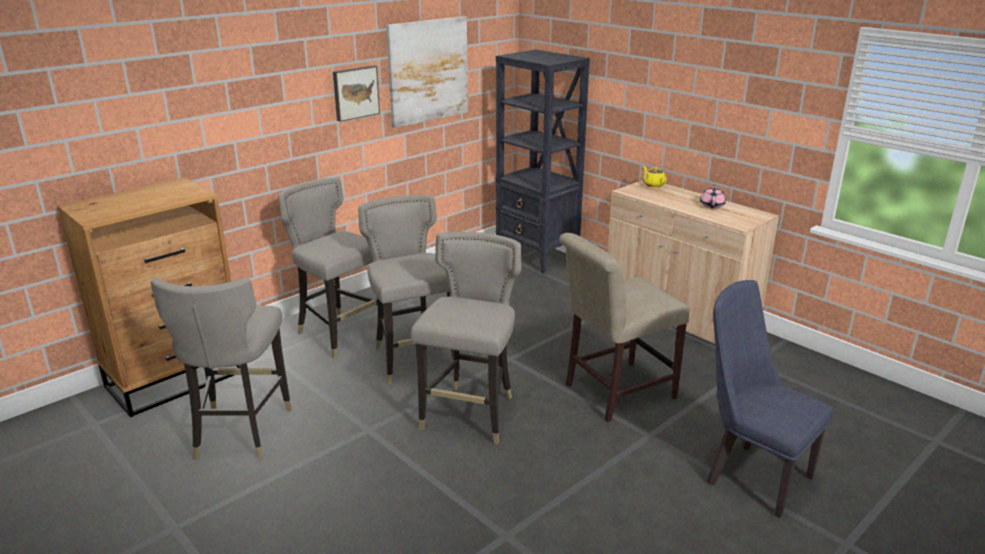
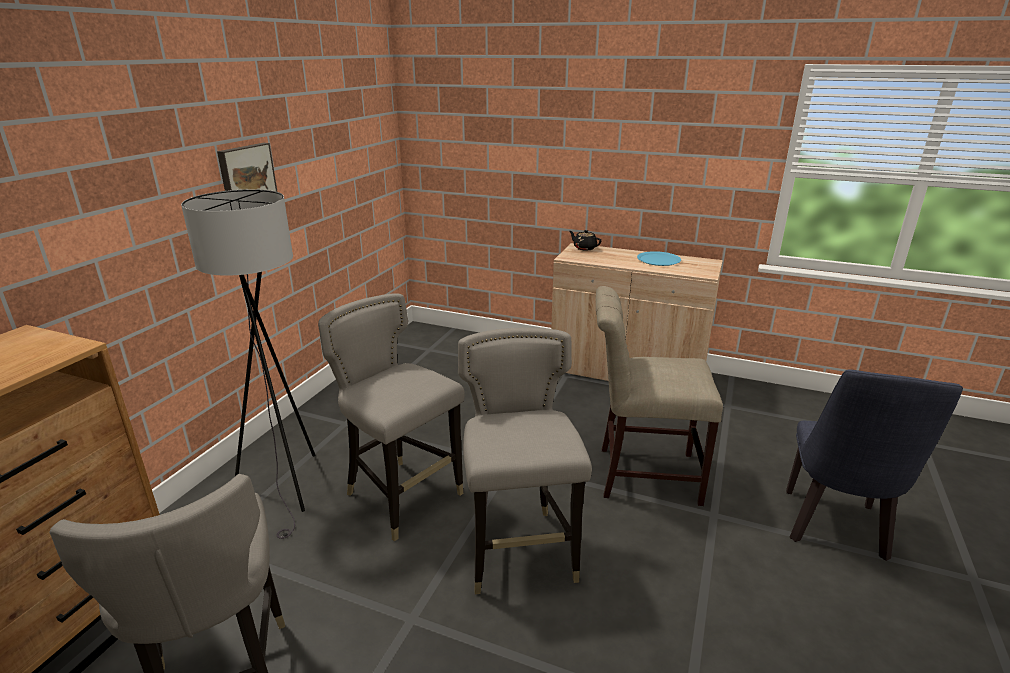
camera: 25 degrees left, 0 degrees up
grey stool [278,178,378,359] -> grey floor lamp [181,189,315,539]
picture [386,16,468,128] -> none
black bookcase [495,50,590,274] -> none
beige chair [559,233,690,422] -> beige chair turned 60 degrees clockwise [596,286,723,506]
yellow teapot [643,166,666,187] -> black teapot [569,230,601,250]
pink teapot [700,185,726,209] -> blue plate [637,251,681,266]
blue chair [707,280,833,518] -> blue chair turned 90 degrees counterclockwise [786,369,963,561]

